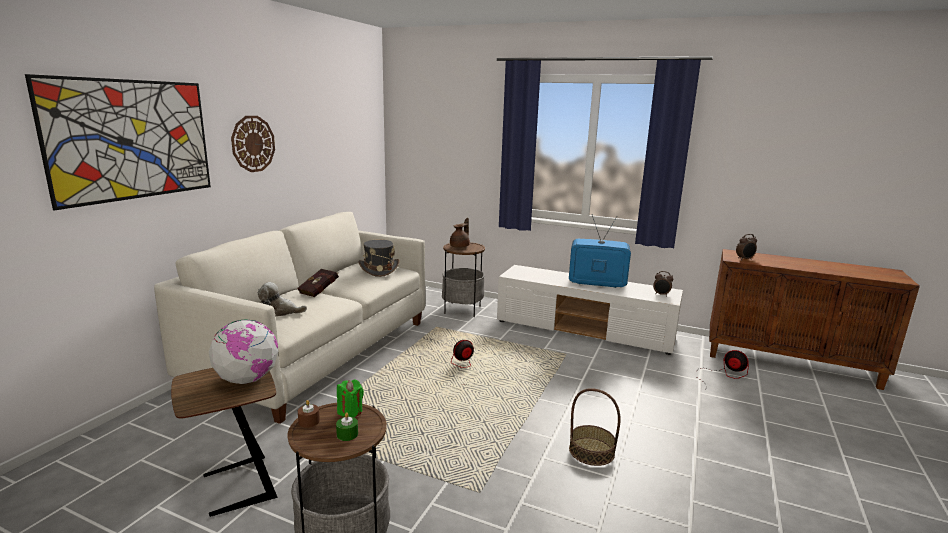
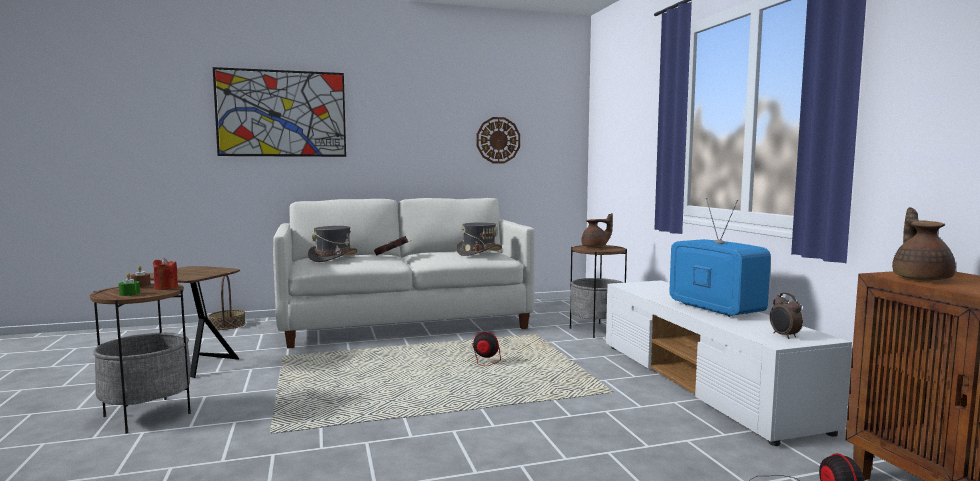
camera: 50 degrees right, 10 degrees down
globe [209,319,278,384] -> none
wall clock [231,116,275,172] -> wall clock moved to [477,117,520,163]
plush toy [258,282,307,317] -> grey hat [308,226,358,262]
green candle [337,380,364,417] -> red candle [153,258,178,290]
basket [569,388,621,466] -> basket moved to [209,275,246,330]
alarm clock [736,234,757,260] -> brown teapot [892,207,956,281]

